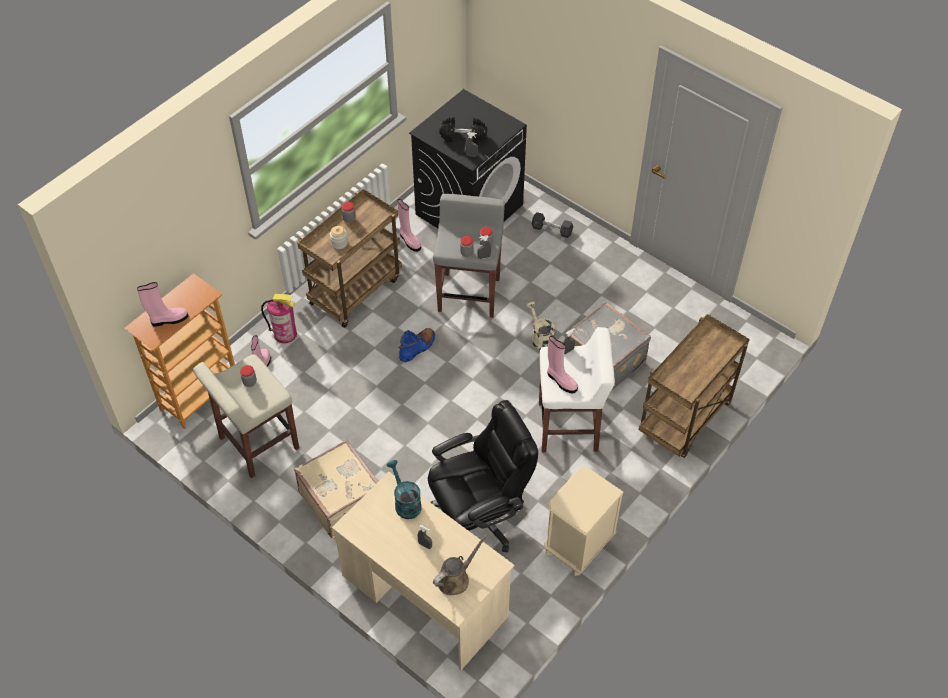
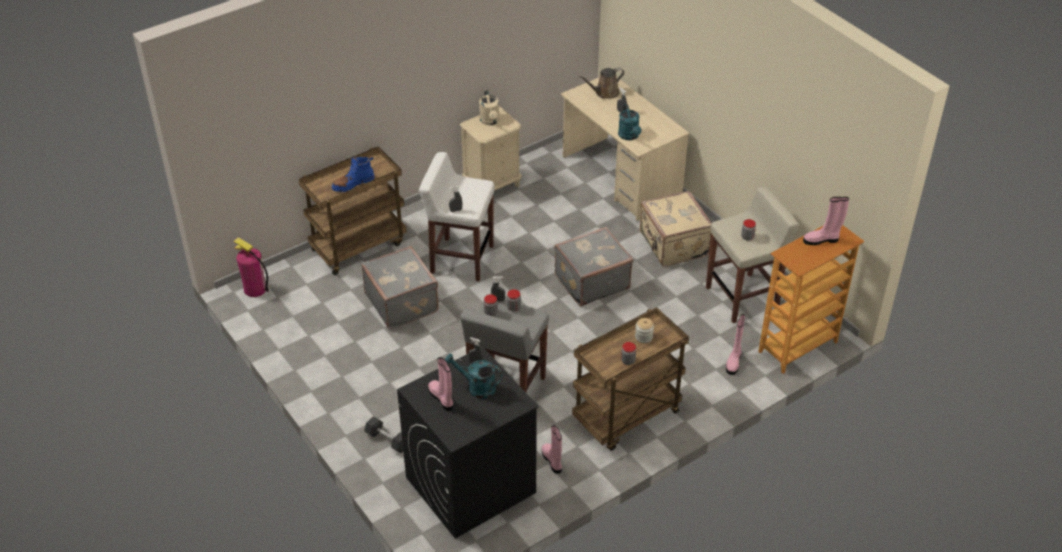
camera: 165 degrees left, 10 degrees down
fire extinguisher [261,294,297,343] -> fire extinguisher moved to [233,238,269,297]
blue boot [399,328,435,362] -> blue boot moved to [332,156,375,192]
black office chair [428,400,538,553] -> none
black dumbbell [439,117,487,144] -> turquoise watering can [445,353,502,399]
beige watering can [526,301,555,350] -> beige watering can moved to [479,89,500,125]
pink boot [547,336,578,393] -> pink boot moved to [428,357,453,411]
none -> grey suitcase [555,227,633,306]

